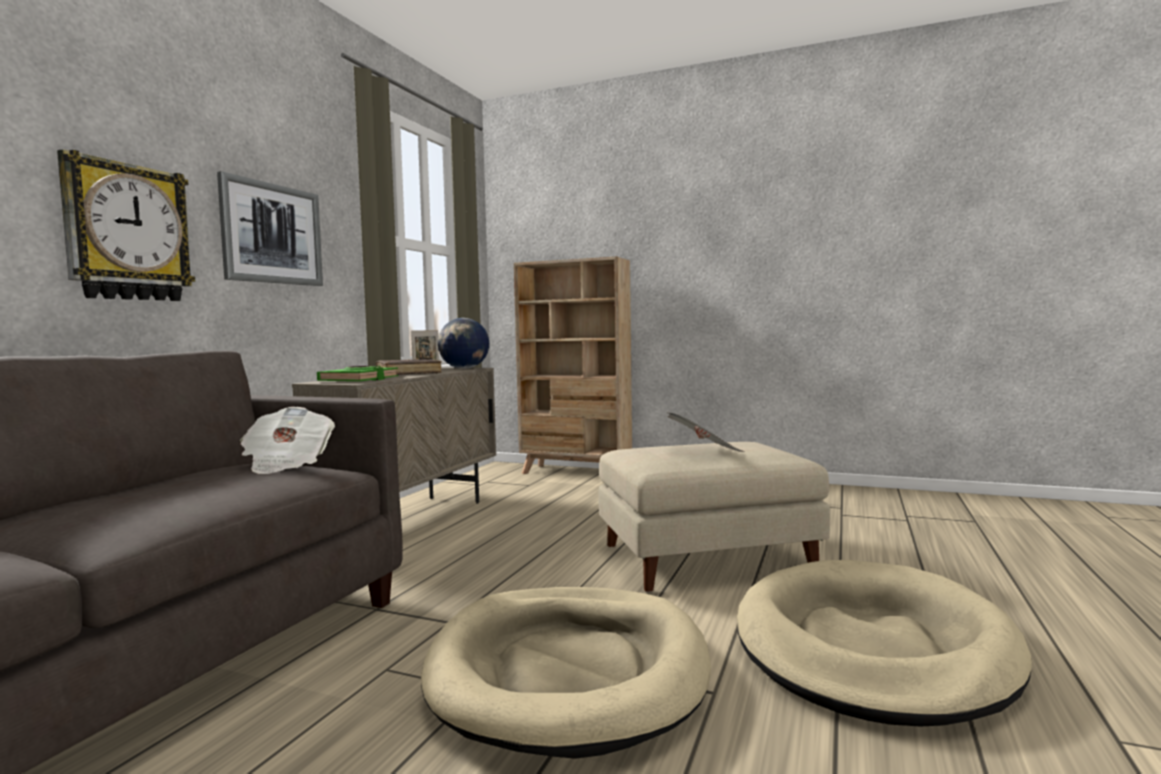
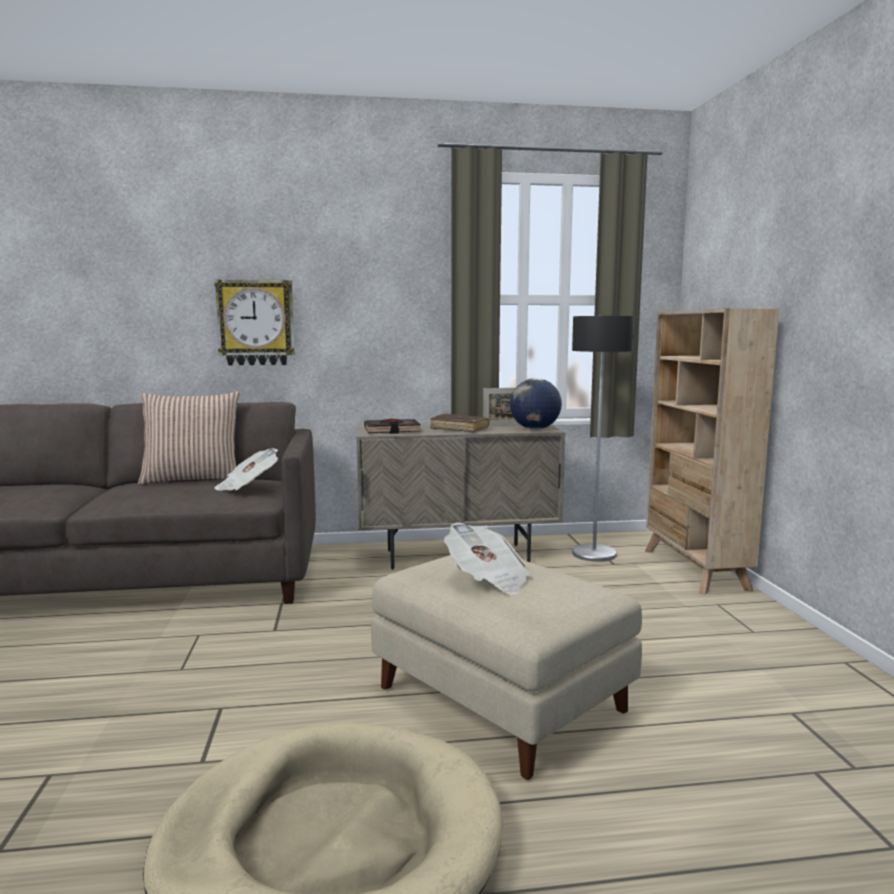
camera: 60 degrees right, 5 degrees up
picture [217,171,323,286] -> none
green book [317,366,398,381] -> black book [364,419,421,434]
beige dog bed [421,587,711,759] -> none
none -> pillow [138,391,240,485]
none -> floor lamp [572,316,635,562]

